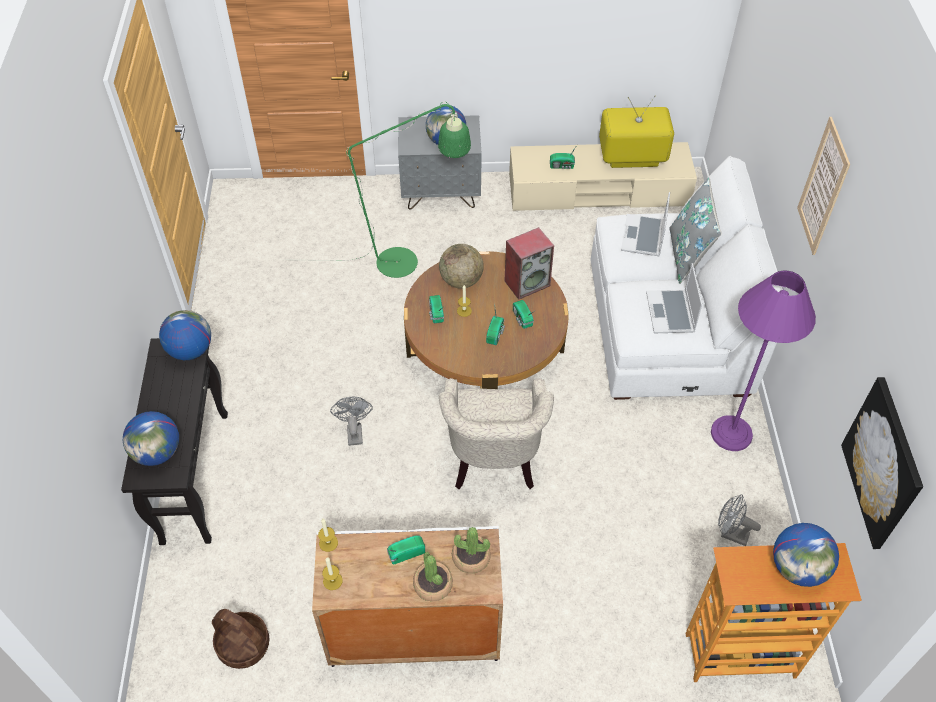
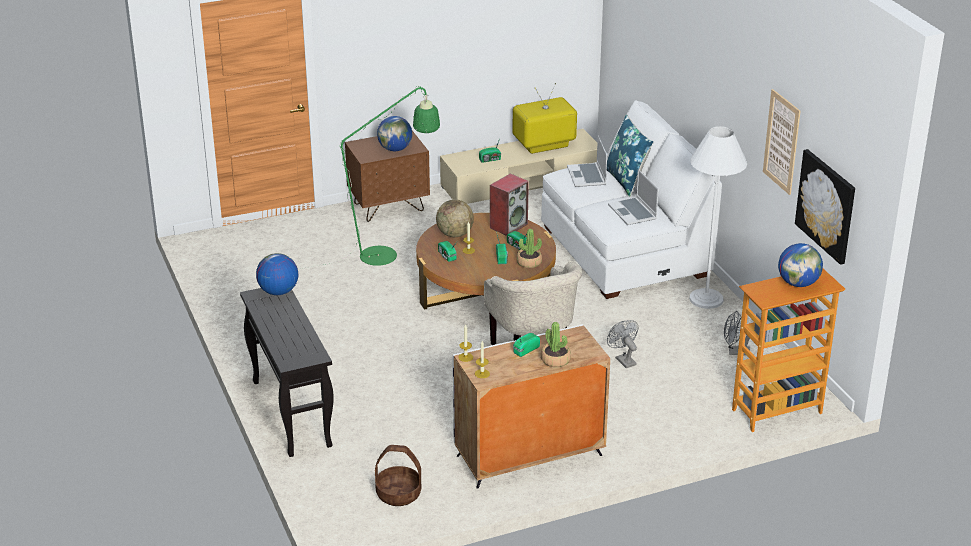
camera: 20 degrees left, 20 degrees down
globe [122,411,179,466] -> none
grey fan [330,397,373,446] -> grey fan moved to [607,320,639,368]
grey nightstand [398,115,482,210] -> brown nightstand [345,131,430,222]
potted plant [452,527,491,573] -> potted plant moved to [516,229,542,268]
grey pillow [669,177,722,284] -> blue pillow [607,114,654,197]
purple floor lamp [711,270,816,451] -> white floor lamp [689,126,747,309]
picture [797,117,850,255] -> picture moved to [763,89,801,195]

